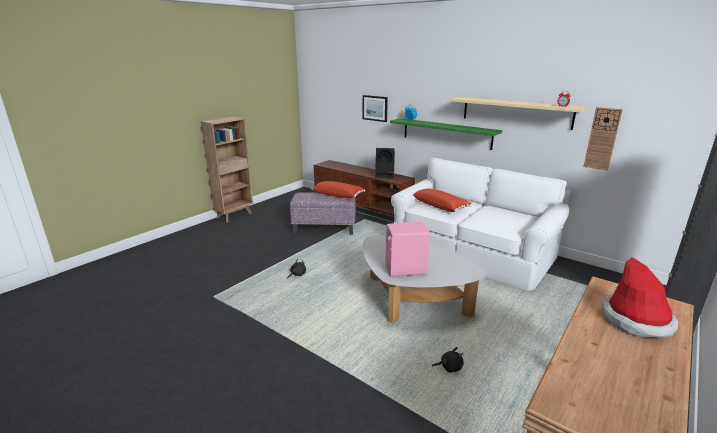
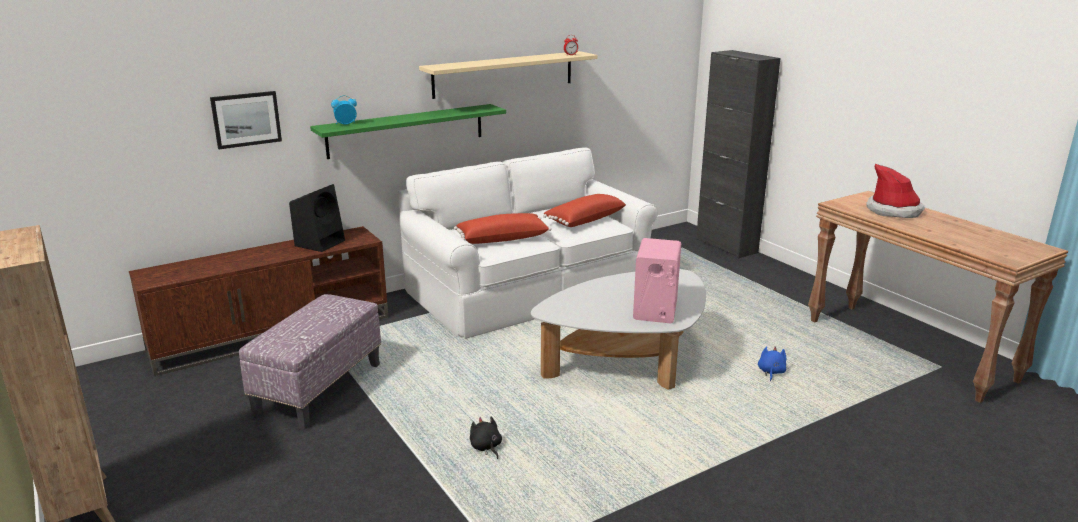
camera: 70 degrees left, 0 degrees up
red pillow [311,181,365,198] -> red pillow moved to [543,194,626,227]
black plush toy [432,347,464,373] -> blue plush toy [758,346,786,381]
wall clock [583,107,623,171] -> none

